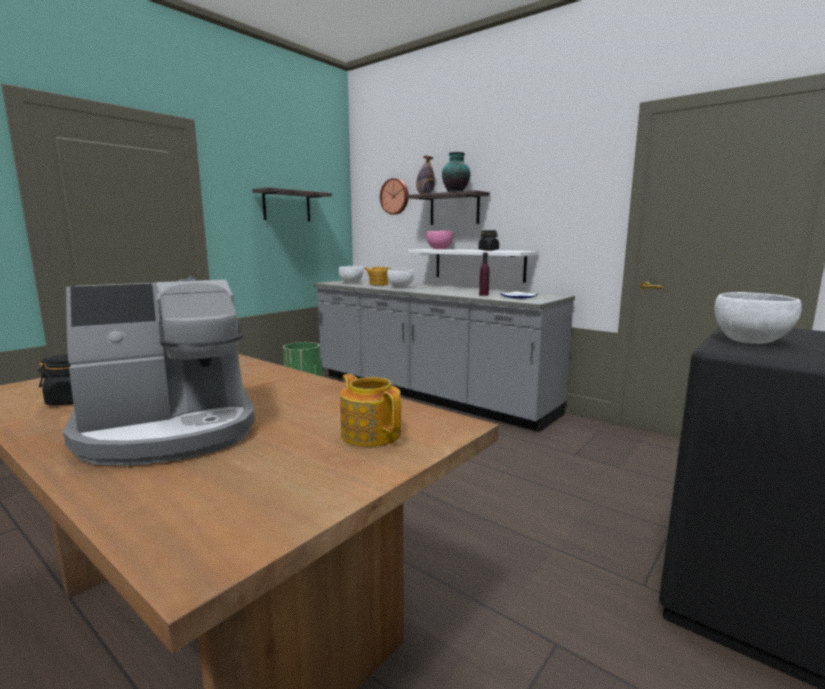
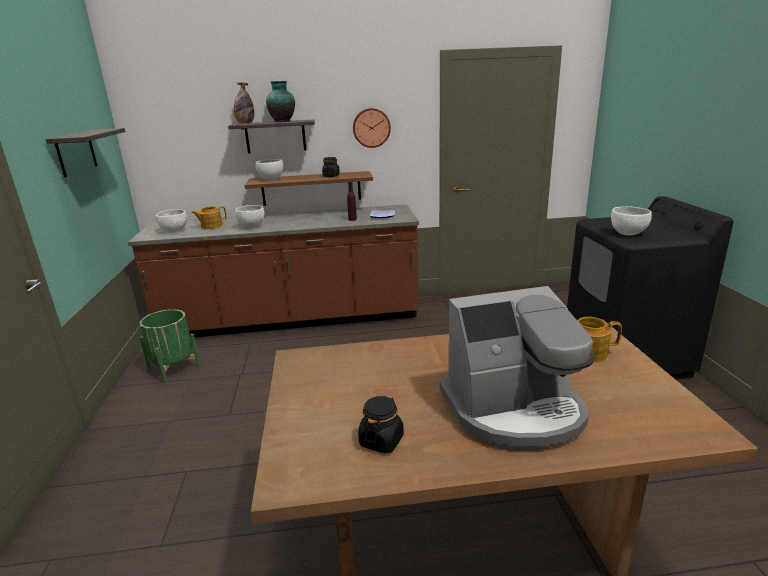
camera: 45 degrees left, 10 degrees up
coffee machine [63,280,255,466] -> coffee machine turned 60 degrees clockwise [440,286,594,450]
grey counter [313,279,575,432] -> brown counter [128,204,419,338]
wall clock [380,178,409,215] -> wall clock moved to [353,108,391,148]
white shelf [408,249,538,283] -> brown shelf [244,171,373,206]
pink bowl [426,231,453,249] -> white bowl [256,159,283,180]

